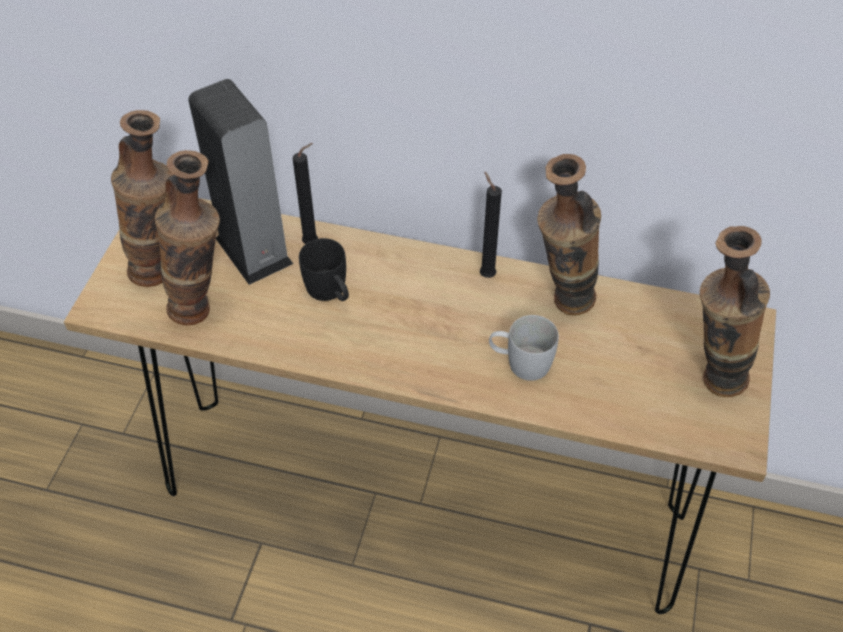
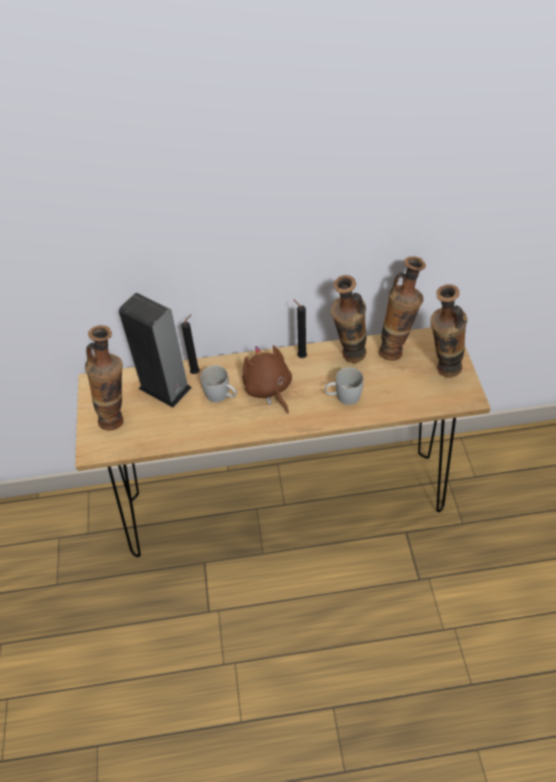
camera: 20 degrees left, 0 degrees up
vase [155,150,220,325] -> vase moved to [379,256,426,361]
black mug [299,238,349,301] -> white mug [200,365,237,402]
none -> brown plush toy [242,345,292,414]

